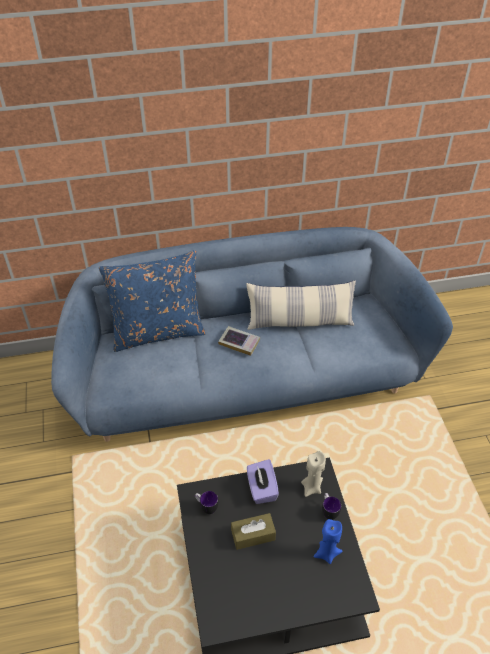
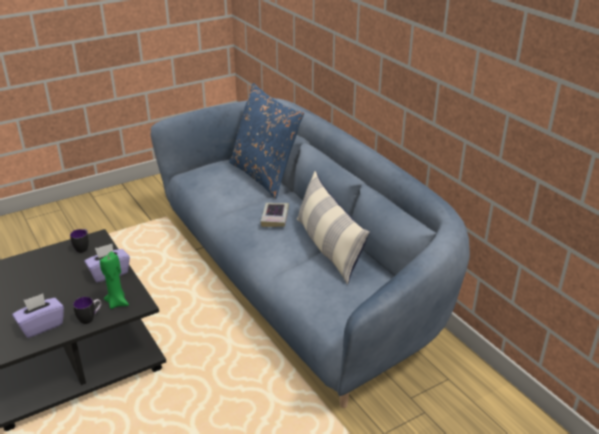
camera: 70 degrees right, 15 degrees down
brown tissue box [231,513,276,550] -> none
beige candle [301,451,326,497] -> green candle [100,252,129,309]
blue candle [314,519,343,564] -> purple tissue box [12,294,64,338]

